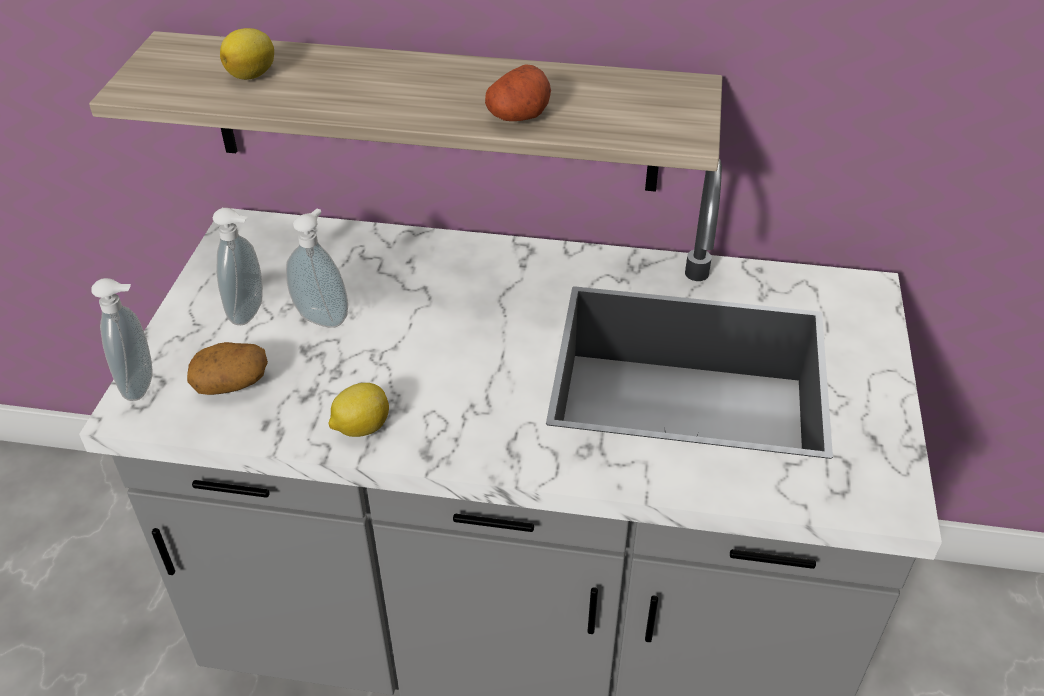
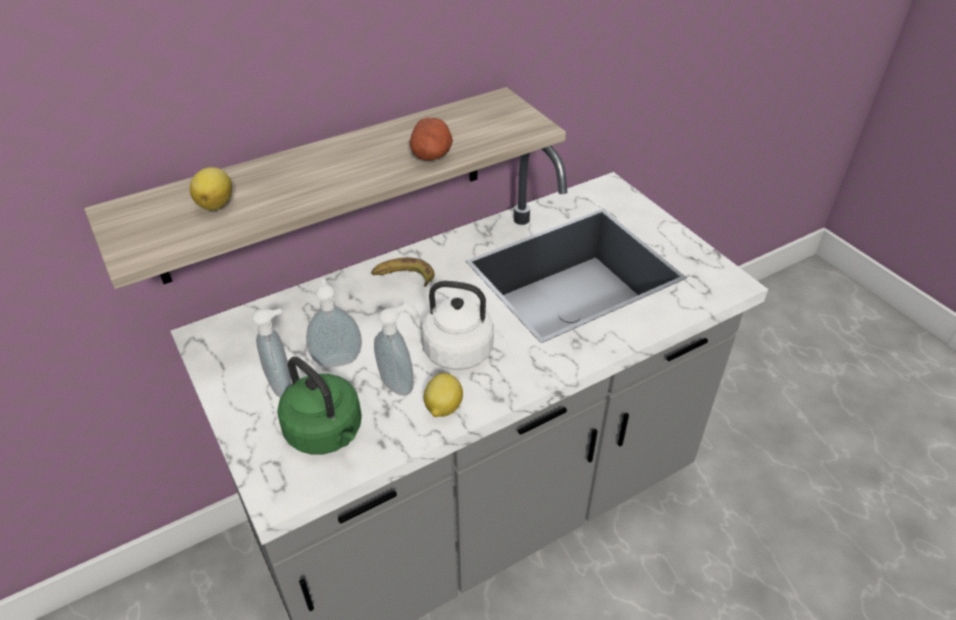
camera: 40 degrees left, 0 degrees up
soap dispenser [91,278,153,401] -> soap dispenser moved to [374,305,414,396]
potato [187,342,268,395] -> green kettle [277,357,362,455]
none -> banana [371,257,435,287]
none -> white kettle [403,281,494,370]

